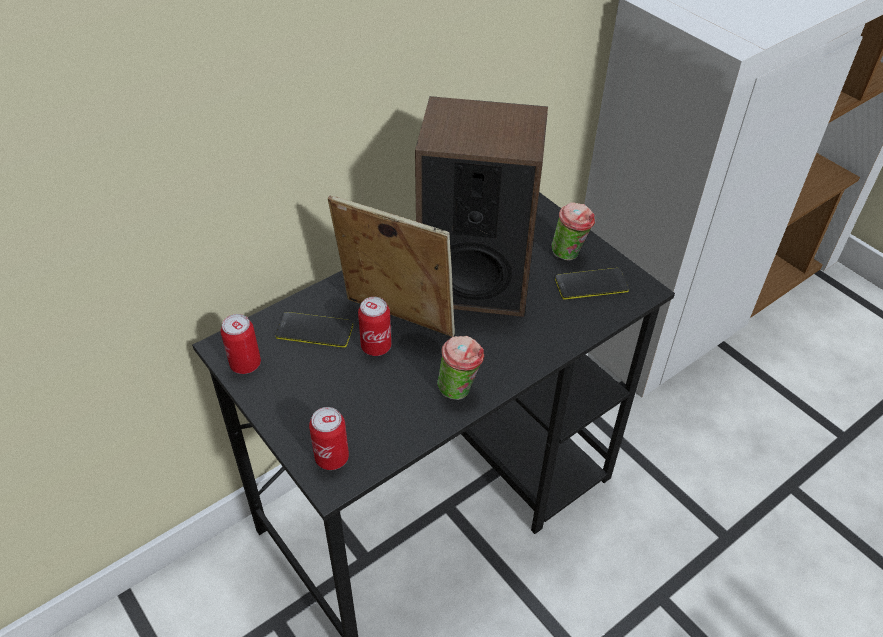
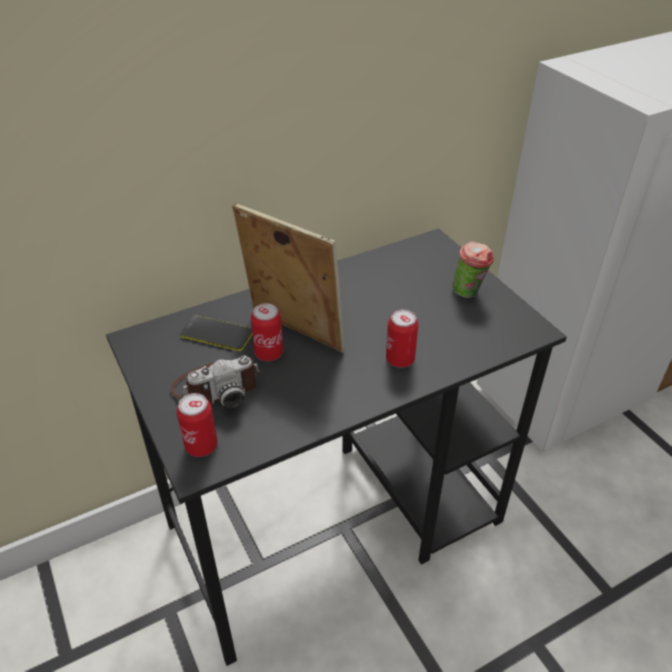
camera: 10 degrees right, 5 degrees down
can [221,314,261,374] -> can moved to [386,309,418,368]
speaker [415,96,548,317] -> none
cup [437,336,484,400] -> none
phone [555,268,629,300] -> none
none -> camera [170,356,262,408]

